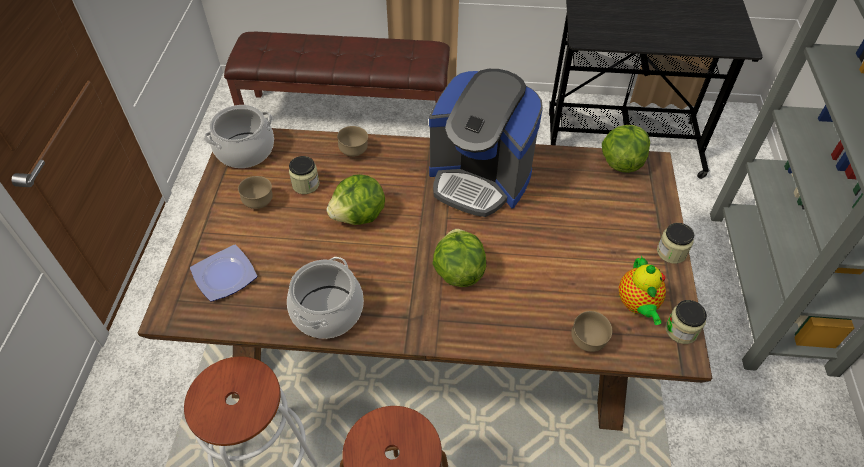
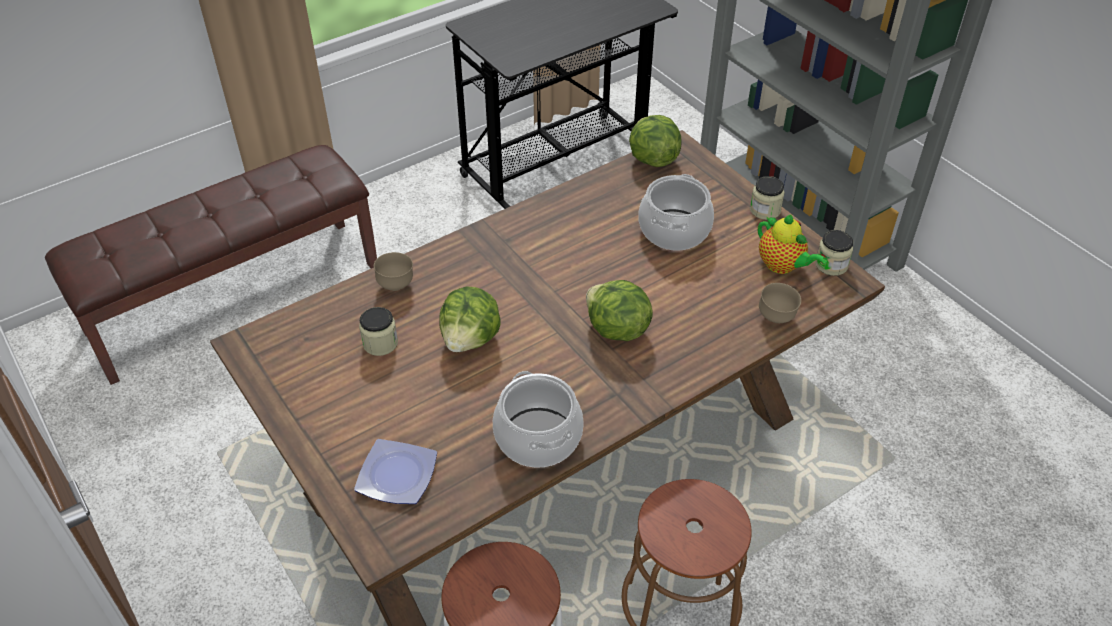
camera: 40 degrees left, 5 degrees down
cooking pot [204,105,274,168] -> cooking pot moved to [638,174,714,251]
brown bowl [238,176,273,209] -> none
coffee machine [429,69,543,217] -> none

